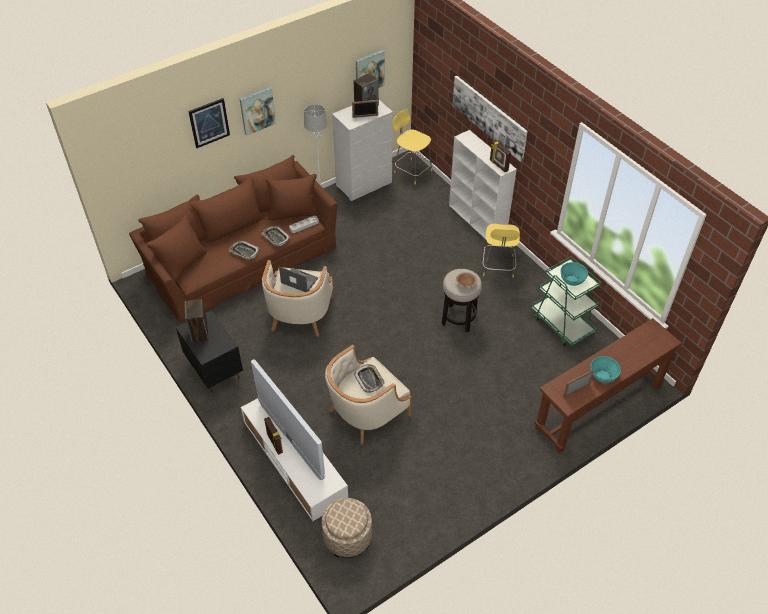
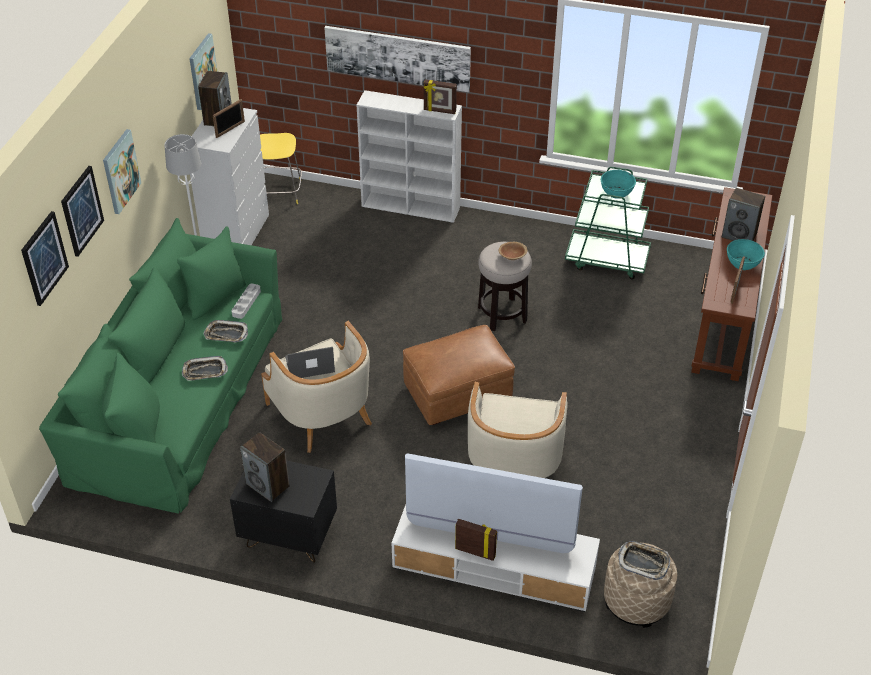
camera: 40 degrees left, 5 degrees down
brown sofa [129,155,338,322] -> green sofa [39,218,282,513]
tray [354,364,385,393] -> tray moved to [618,541,670,580]
yellow stool [483,224,520,278] -> none
none -> picture [21,211,69,306]
none -> brown ottoman [403,325,515,425]
none -> speaker [722,188,765,241]

